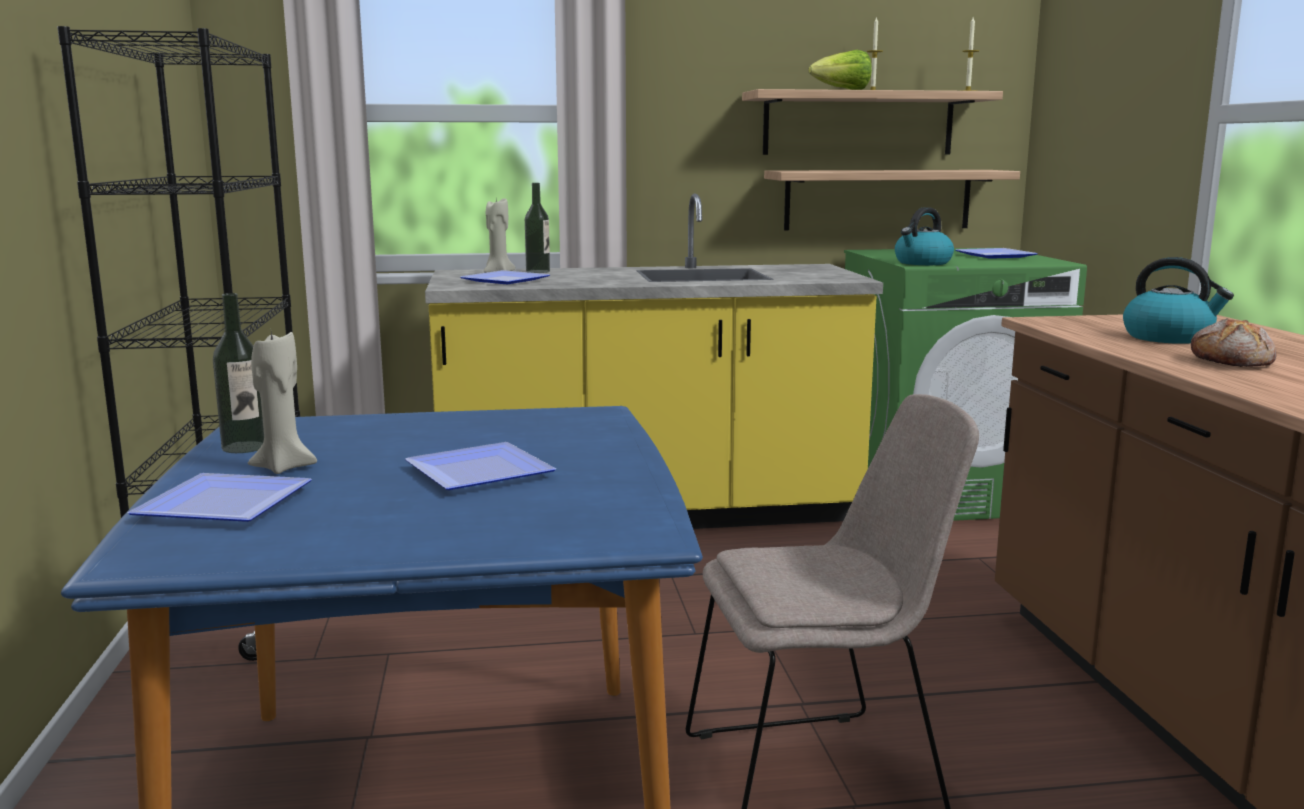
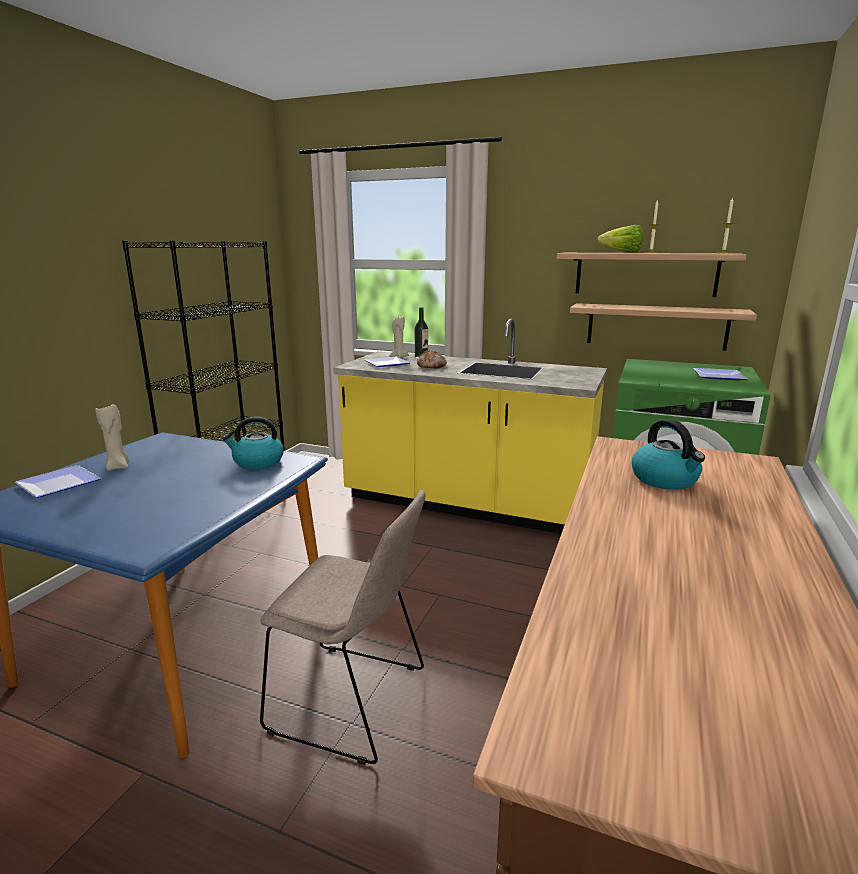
camera: 30 degrees right, 5 degrees up
bottle [213,293,264,453] -> none
plate [405,442,556,490] -> none
kettle [895,207,954,265] -> kettle moved to [222,416,284,469]
bread [1191,318,1276,367] -> bread moved to [417,350,447,369]

